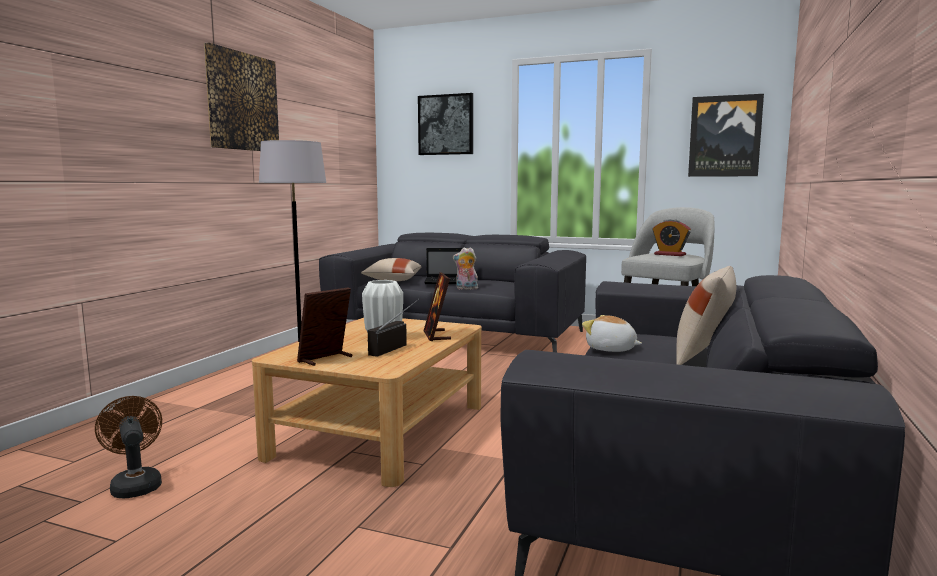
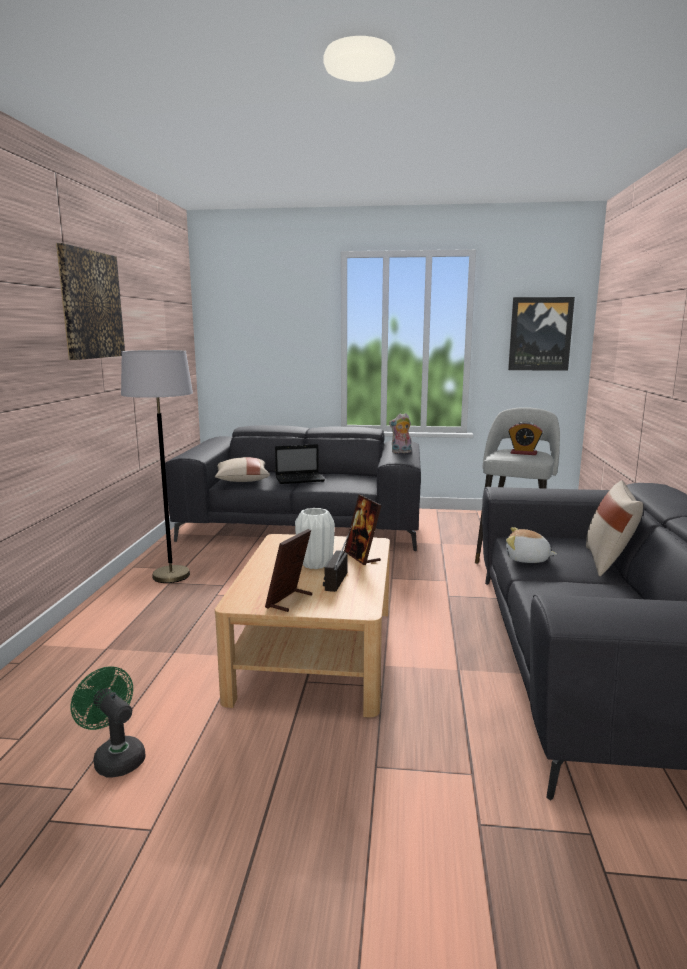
camera: 15 degrees left, 5 degrees up
brown fan [95,396,162,498] -> green fan [71,666,146,778]
picture [418,93,473,155] -> none
plush toy [453,247,478,290] -> plush toy moved to [389,413,412,453]

